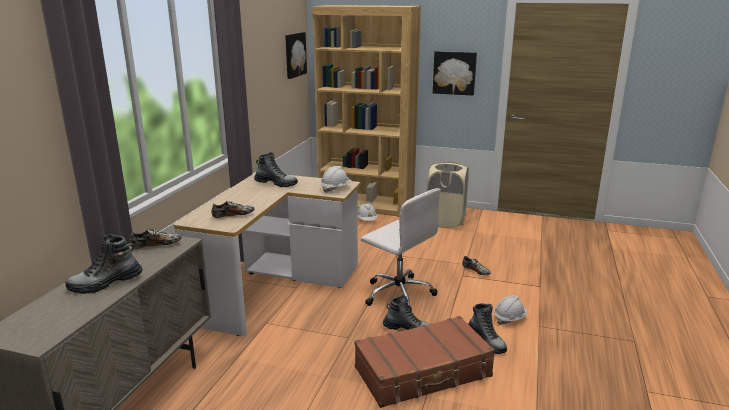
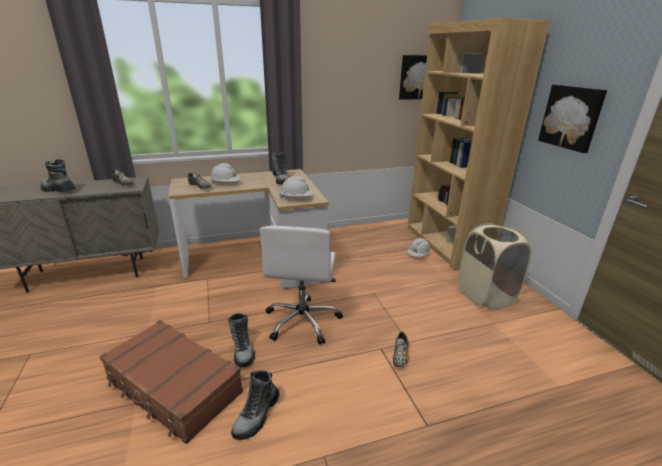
camera: 55 degrees right, 5 degrees up
white hard hat [494,295,528,325] -> white hard hat moved to [210,163,241,183]

